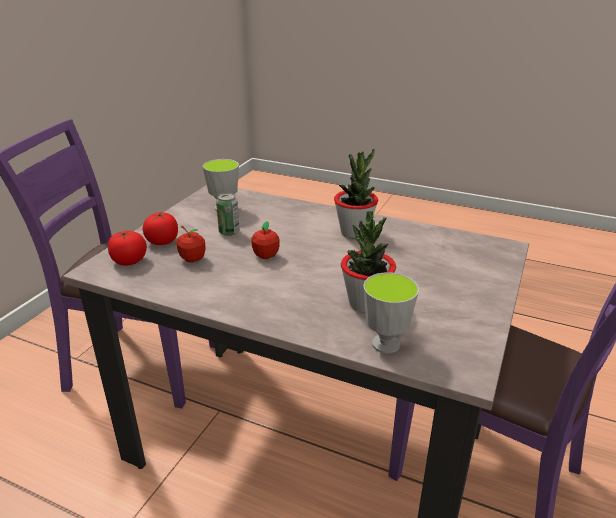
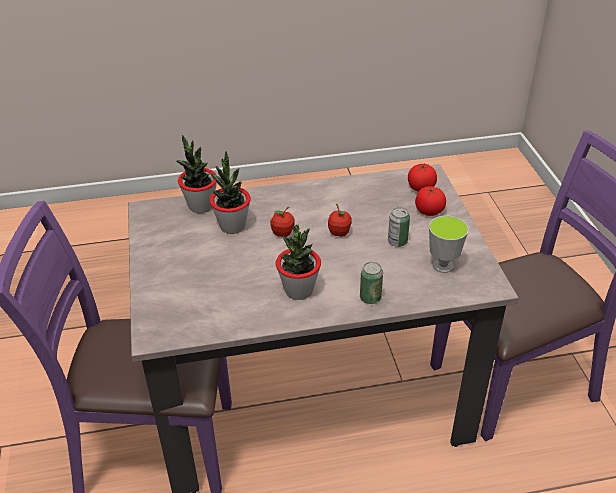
camera: 145 degrees right, 10 degrees up
apple [177,226,205,263] -> apple moved to [270,207,294,237]
cup [363,272,419,353] -> potted plant [176,135,217,213]
none -> can [360,262,383,304]

